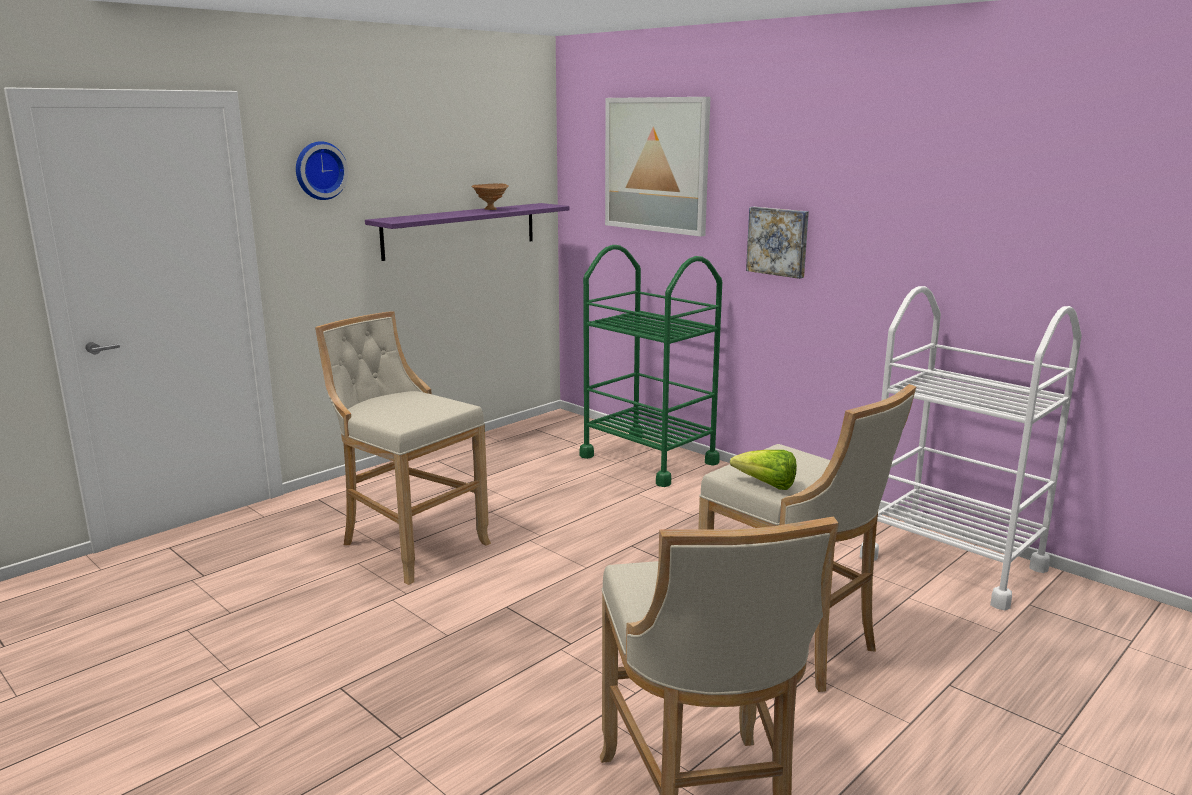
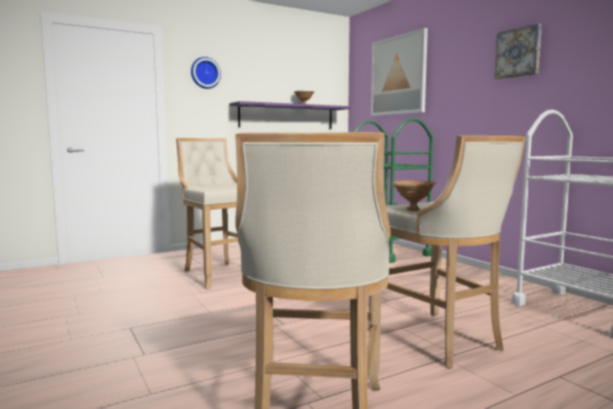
camera: 15 degrees right, 10 degrees down
lettuce [730,450,797,490] -> brown bowl [392,180,436,211]
picture [746,207,809,279] -> picture moved to [495,23,542,79]

